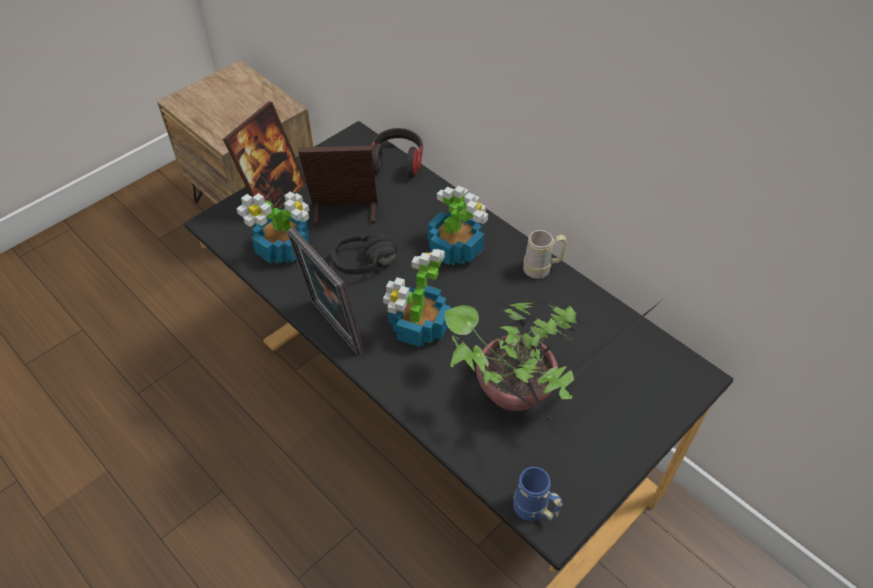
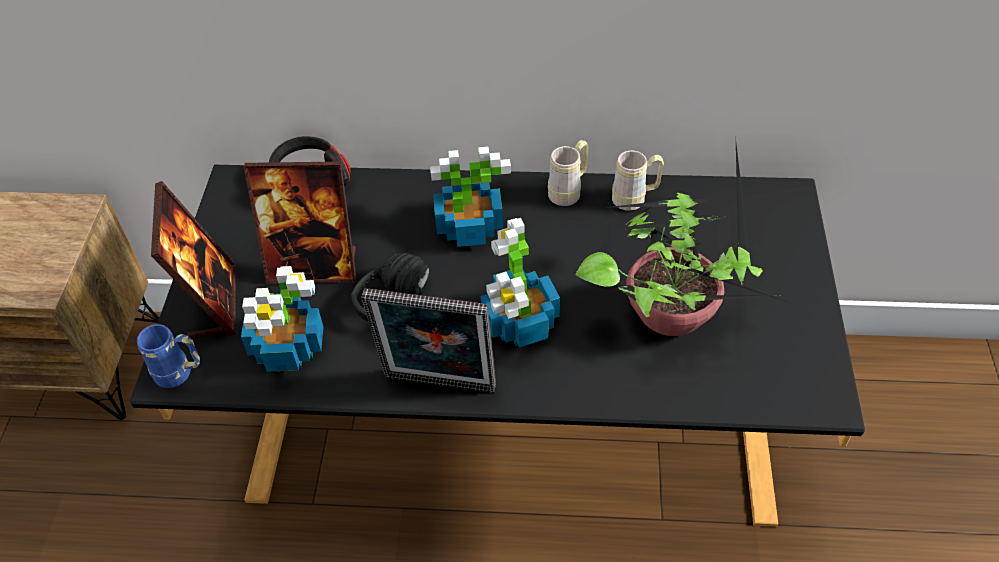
camera: 40 degrees left, 0 degrees up
picture frame [298,146,378,226] -> picture frame turned 135 degrees counterclockwise [243,161,356,283]
blue mug [513,467,563,521] -> blue mug moved to [137,324,200,388]
none -> beige mug [612,151,664,211]

